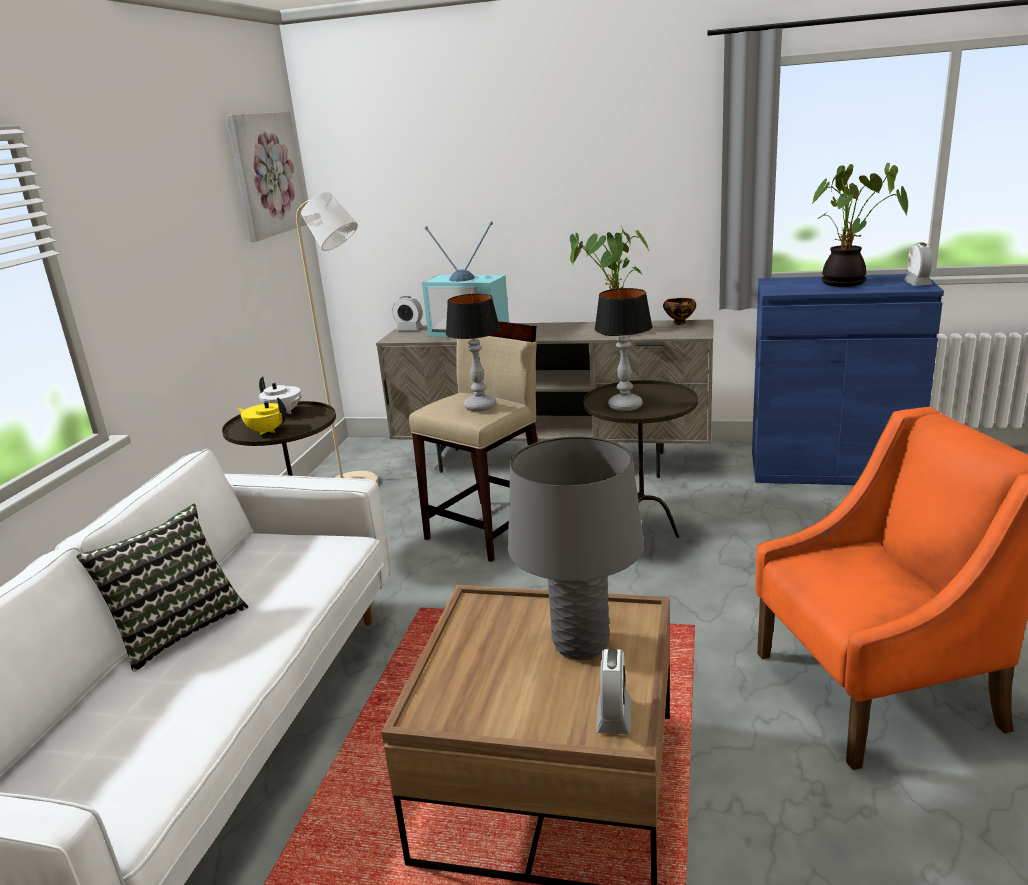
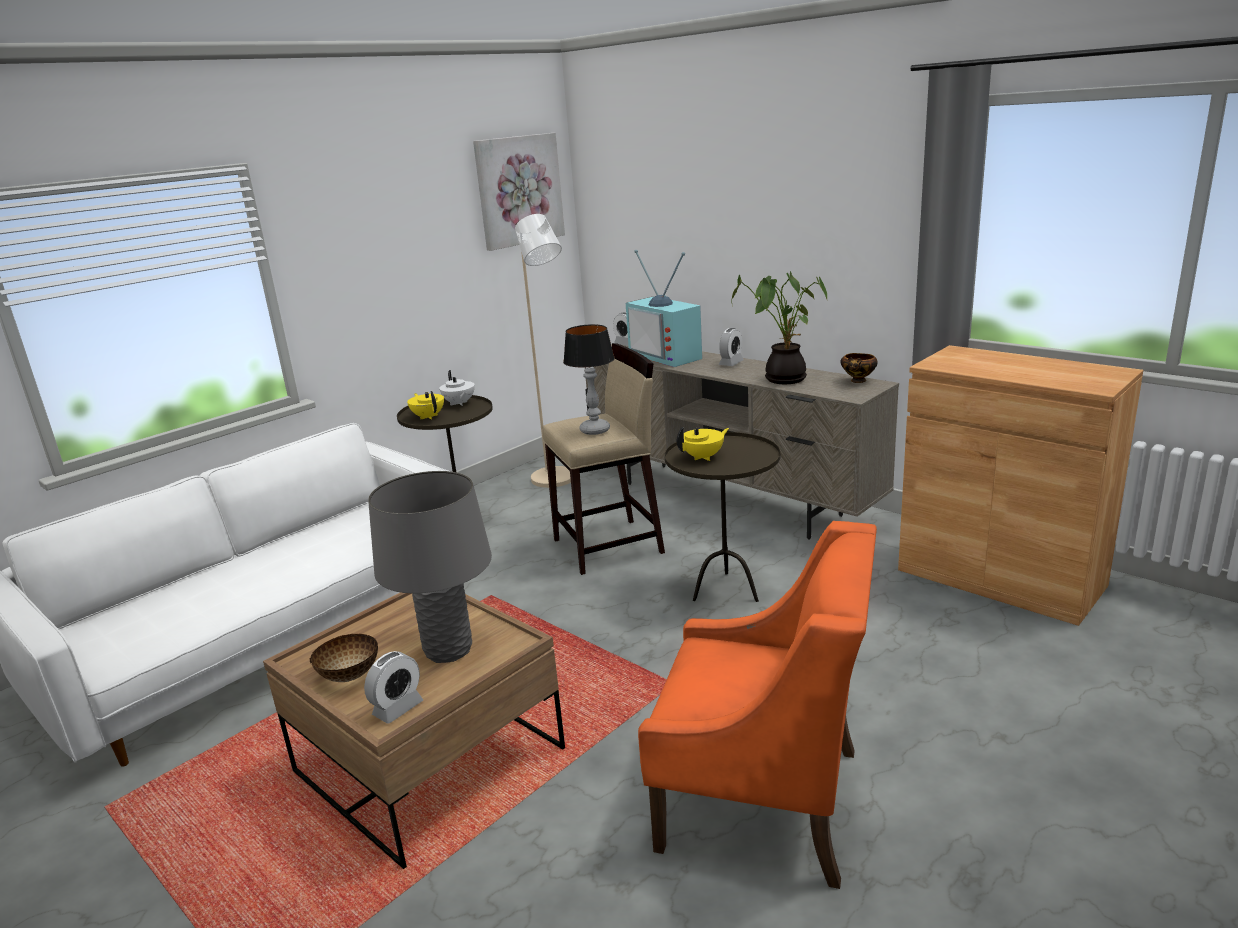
camera: 30 degrees right, 0 degrees up
pillow [76,503,248,672] -> none
table lamp [595,288,653,411] -> yellow teapot [677,427,729,461]
blue cabinet [752,274,944,485] -> brown cabinet [898,345,1143,626]
potted plant [811,163,908,287] -> none
alarm clock [904,243,933,286] -> alarm clock moved to [719,328,744,366]
none -> bowl [309,633,378,682]

